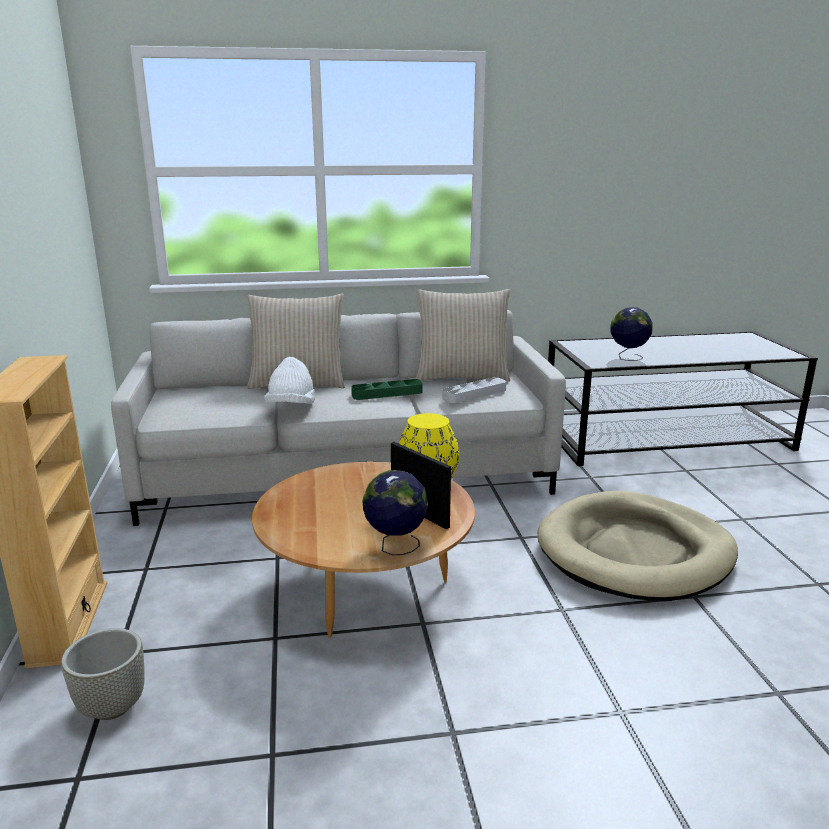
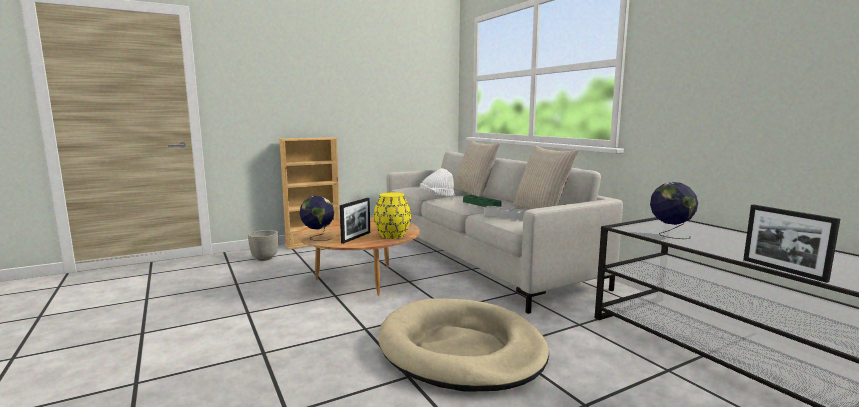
camera: 70 degrees right, 10 degrees down
none -> picture frame [743,204,840,283]

